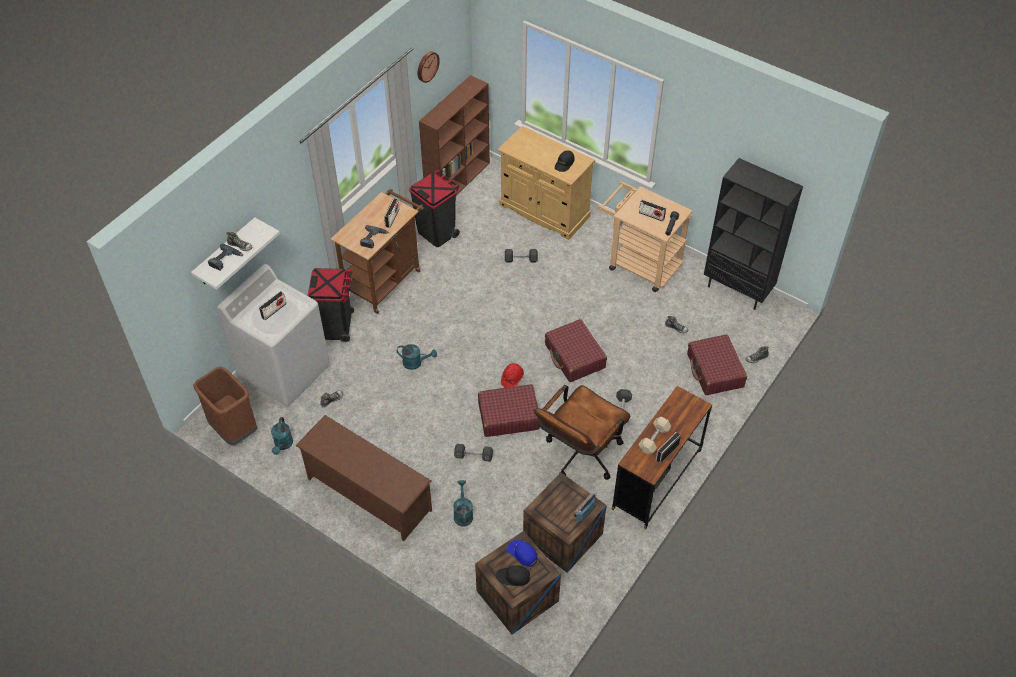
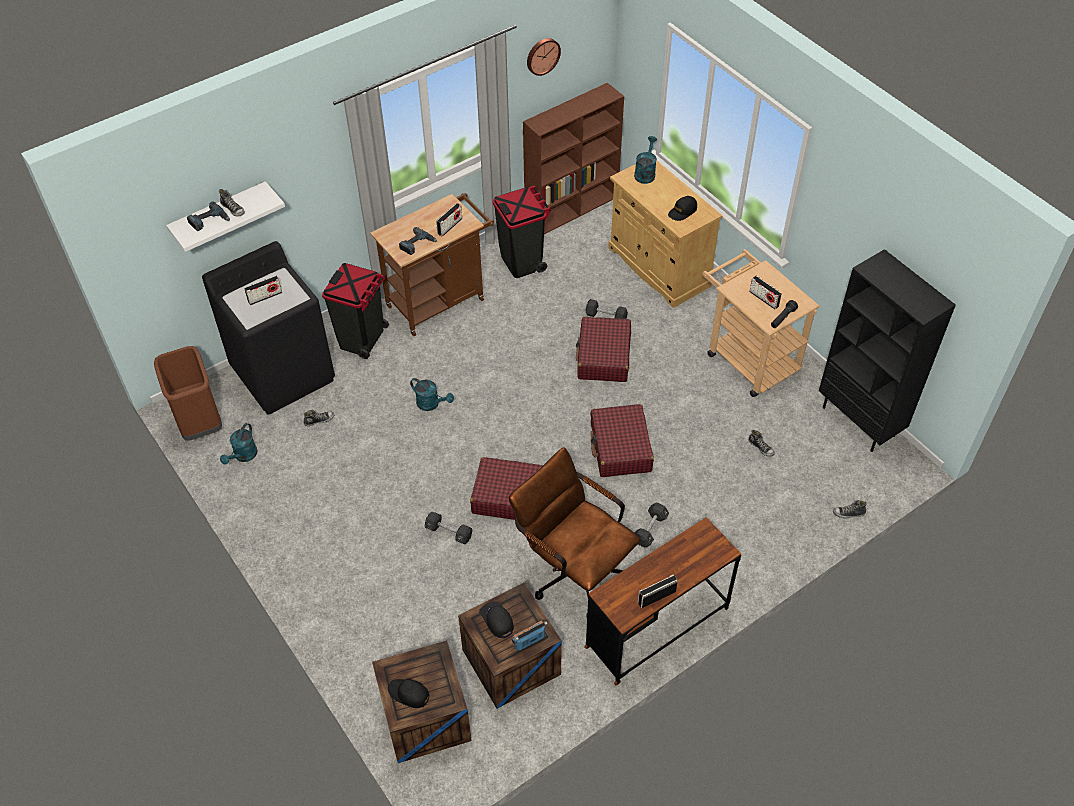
camera: 20 degrees right, 0 degrees up
white washing machine [217,264,330,407] -> black washing machine [202,241,335,415]
brown shoe rack [295,415,432,541] -> none
turquoise watering can [453,480,473,527] -> turquoise watering can moved to [634,136,657,184]
red hard hat [501,363,524,387] -> none
blue cap [506,539,537,567] -> none
brown office chair [534,385,630,480] -> brown office chair turned 75 degrees clockwise [509,447,640,600]
beige dumbbell [638,417,671,455] -> none
red suitcase [687,334,747,395] -> red suitcase moved to [576,317,631,382]
none -> black cap [479,601,514,638]

